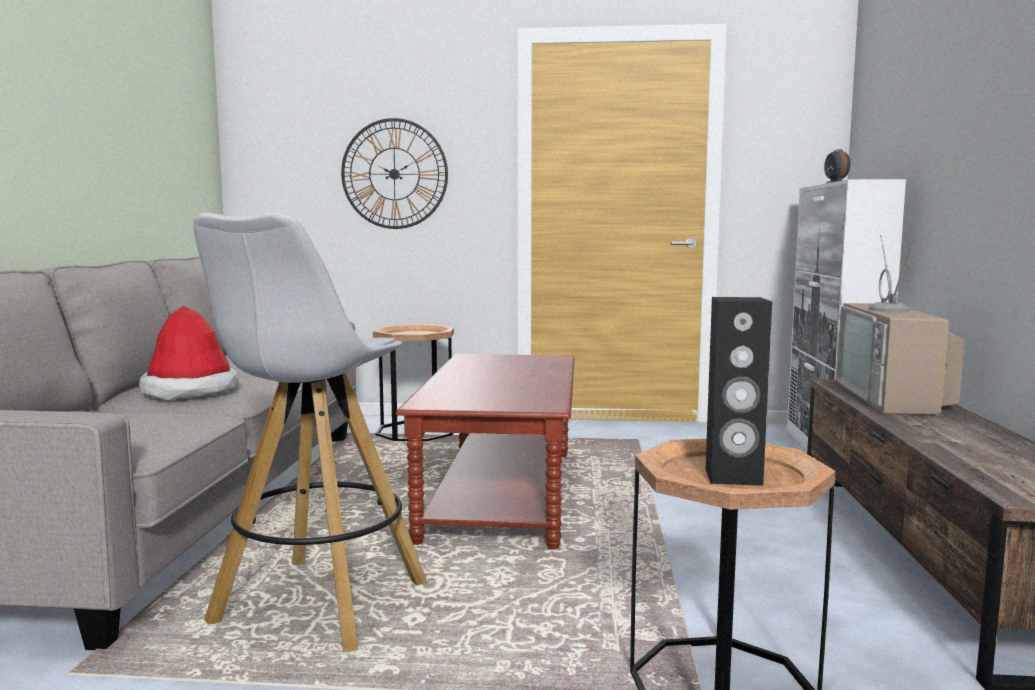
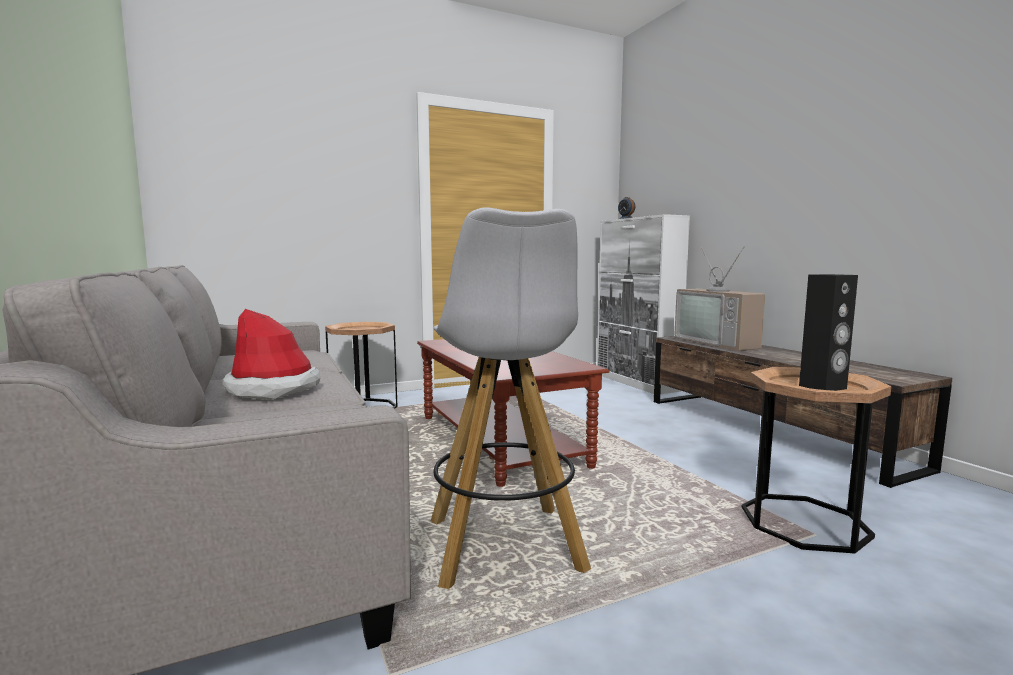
camera: 30 degrees left, 0 degrees up
wall clock [341,118,448,229] -> none

